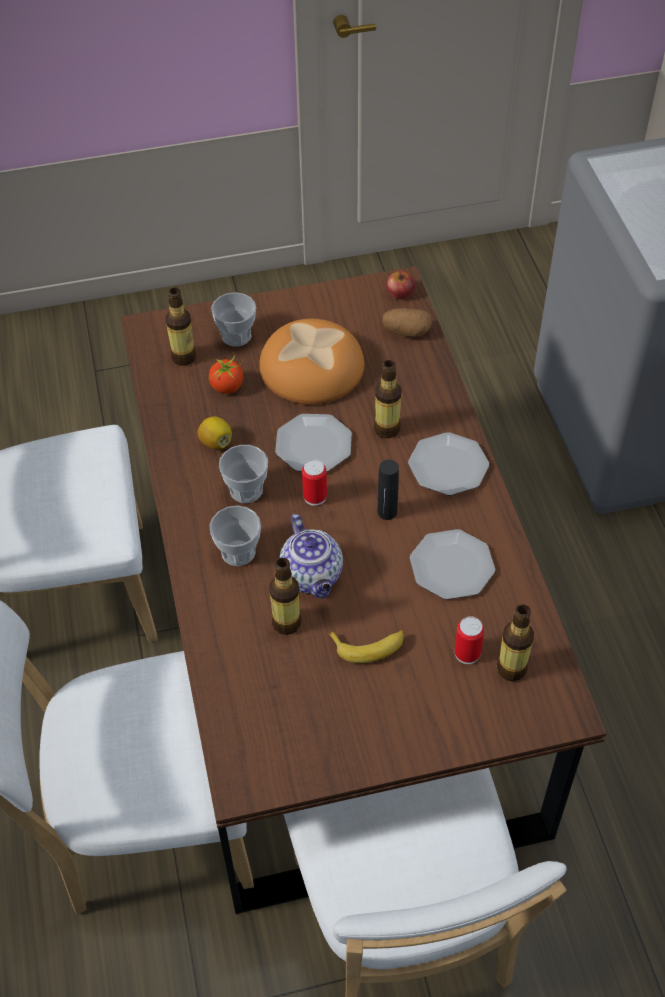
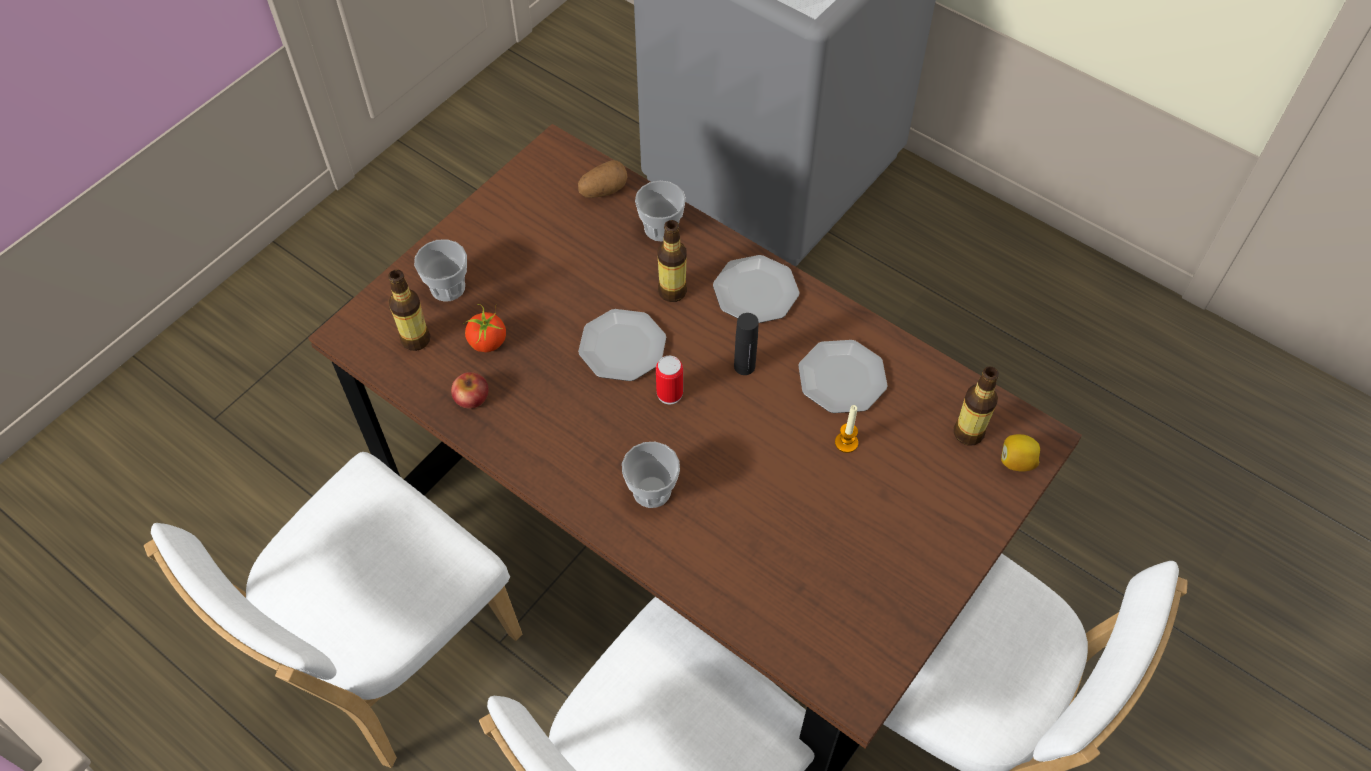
camera: 40 degrees left, 5 degrees up
lemon [198,417,232,449] -> lemon moved to [1001,434,1040,471]
cup [219,445,268,503] -> cup moved to [635,180,686,241]
bread [259,319,364,404] -> none
bottle [269,558,302,635] -> none
teapot [279,514,343,599] -> none
banana [328,630,405,663] -> none
apple [386,271,415,299] -> apple moved to [451,372,488,409]
can [454,616,484,664] -> none
none -> candle [835,405,858,453]

